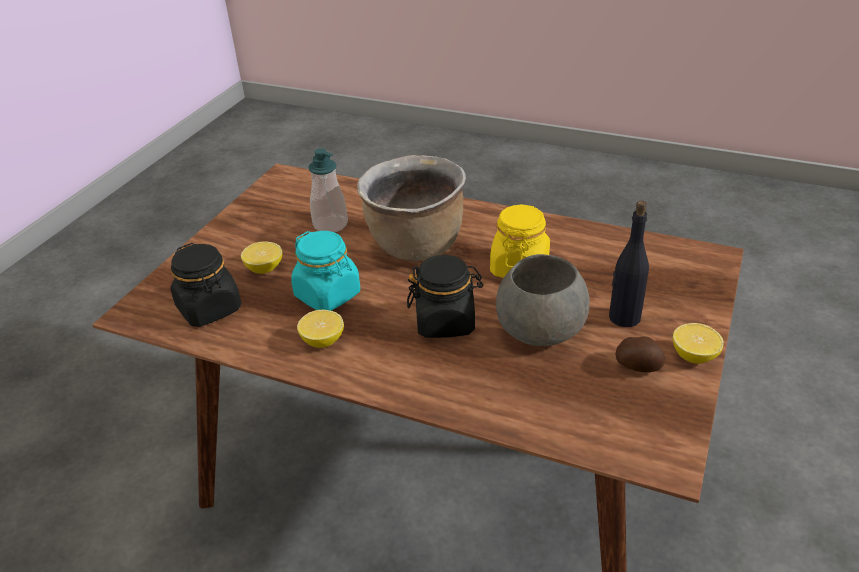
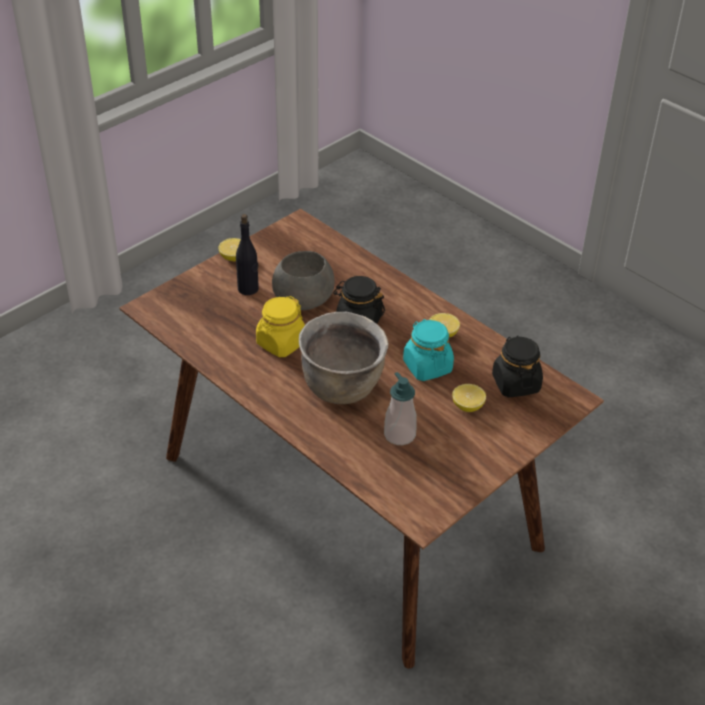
camera: 160 degrees left, 5 degrees up
potato [615,336,665,372] -> none

